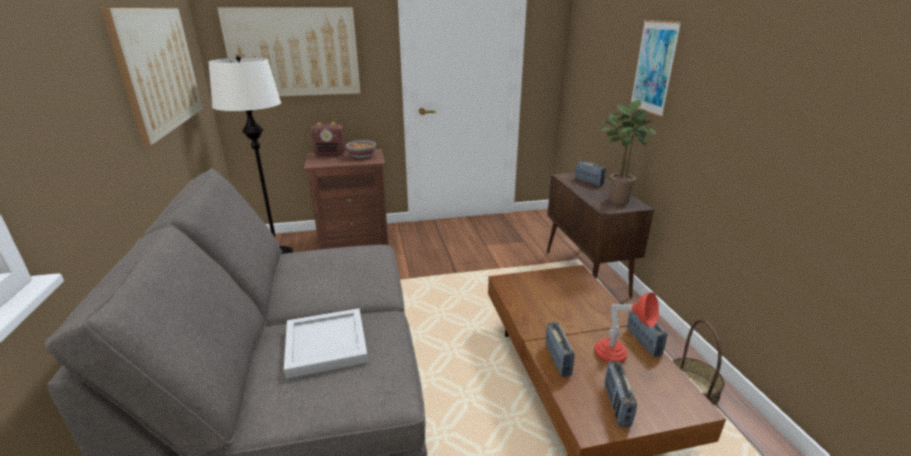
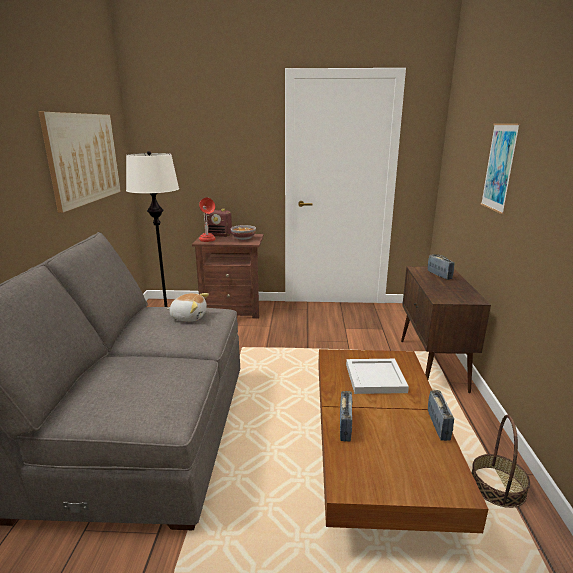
camera: 15 degrees right, 5 degrees down
picture [217,7,361,96] -> none
white tray [284,308,368,379] -> white tray moved to [346,359,409,394]
red table lamp [594,292,659,363] -> red table lamp moved to [199,197,215,242]
potted plant [601,100,657,204] -> none
radio [605,361,637,427] -> none
none -> plush toy [167,293,209,322]

